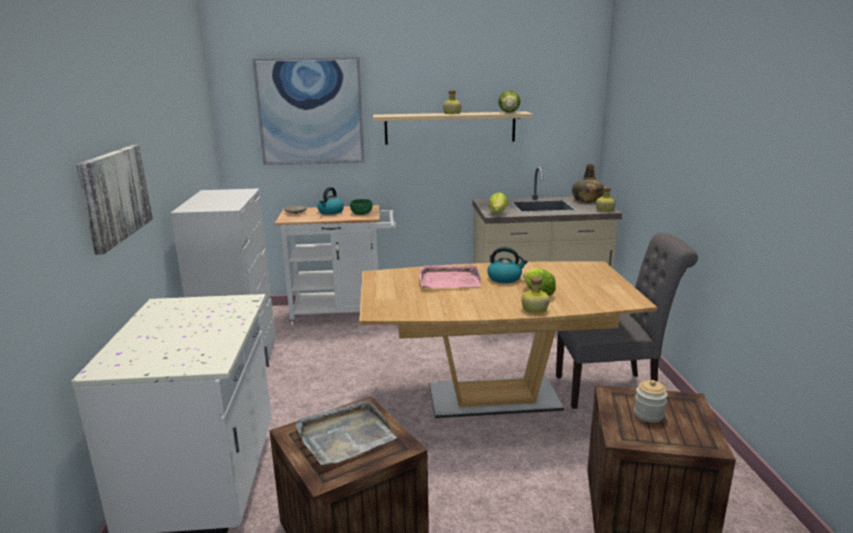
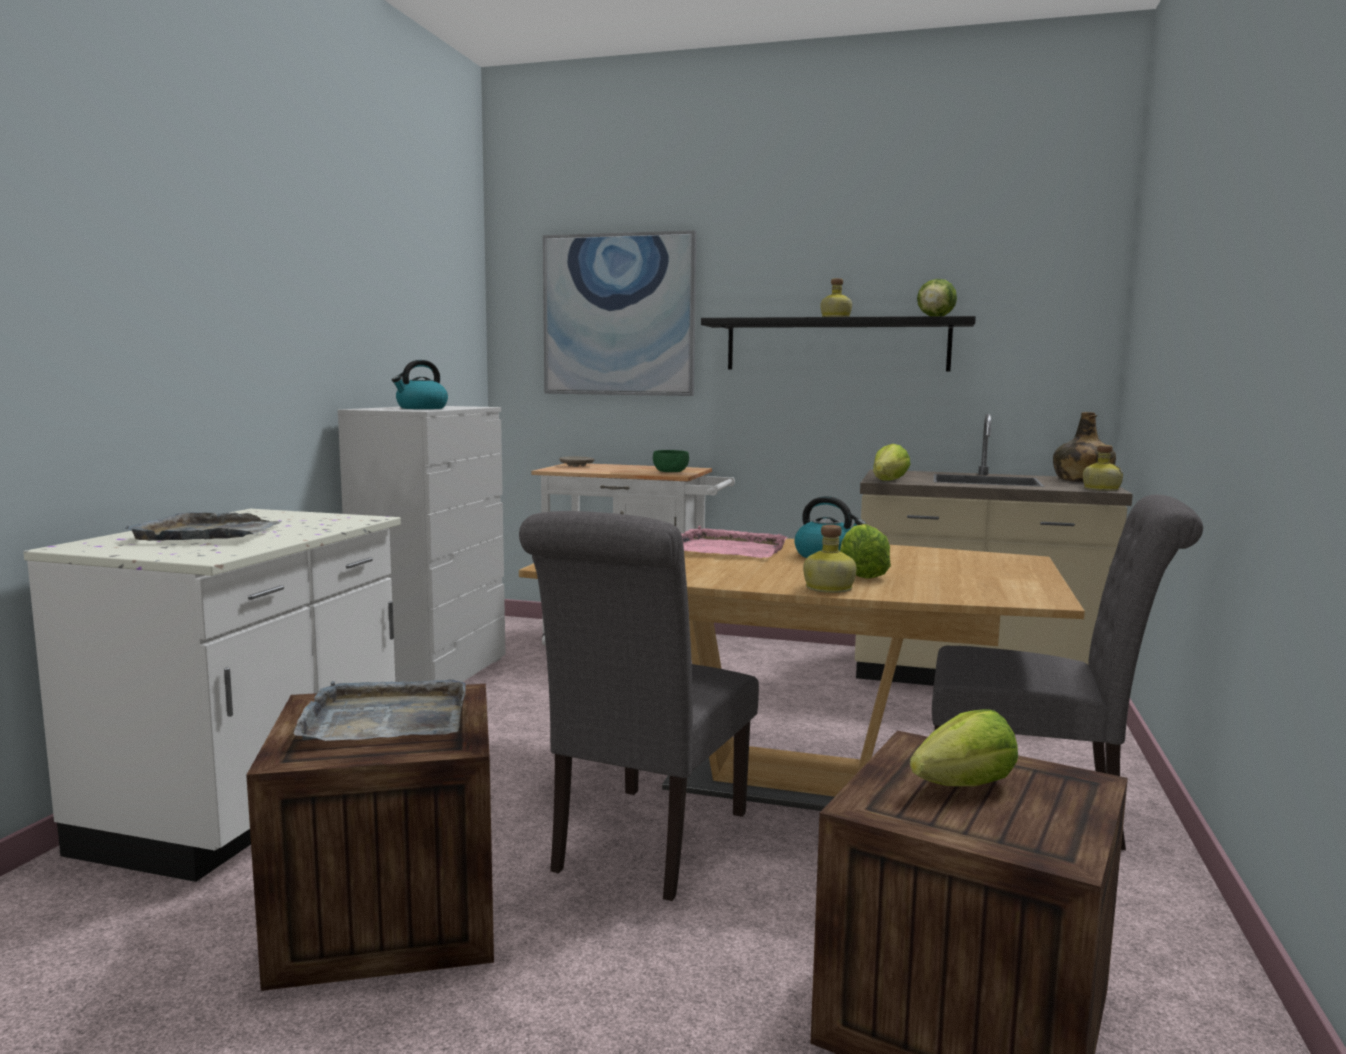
camera: 20 degrees right, 10 degrees down
picture [76,145,153,255] -> none
kettle [317,187,344,215] -> kettle moved to [392,360,448,409]
beige shelf [373,111,533,145] -> black shelf [701,316,976,371]
jar [634,380,667,423] -> lettuce [910,709,1018,786]
none -> grey tray [125,512,282,541]
none -> grey chair [519,511,759,901]

